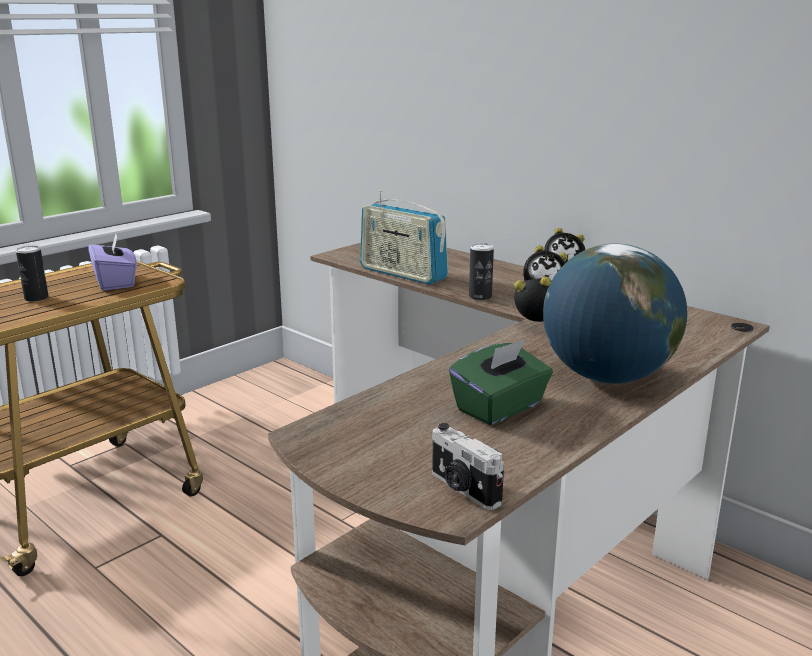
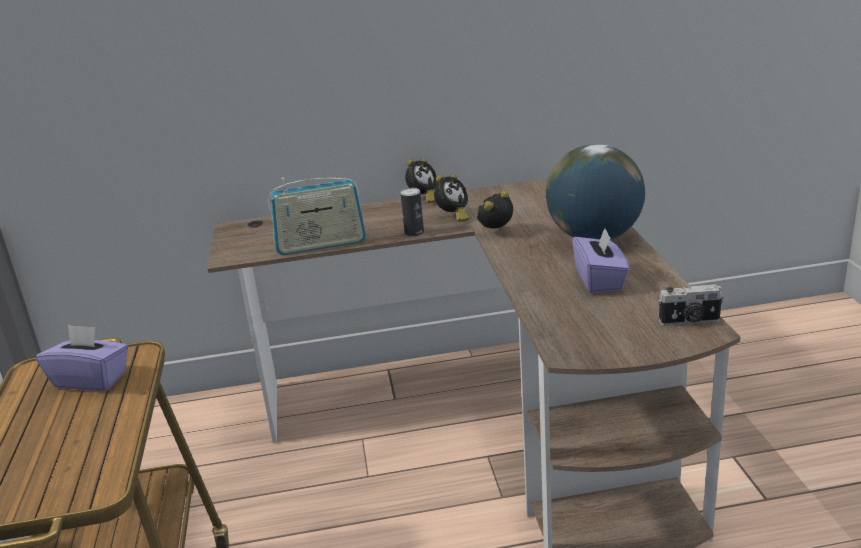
camera: 50 degrees left, 5 degrees up
can [16,246,49,302] -> none
green tissue box [449,339,553,425] -> purple tissue box [572,228,630,294]

